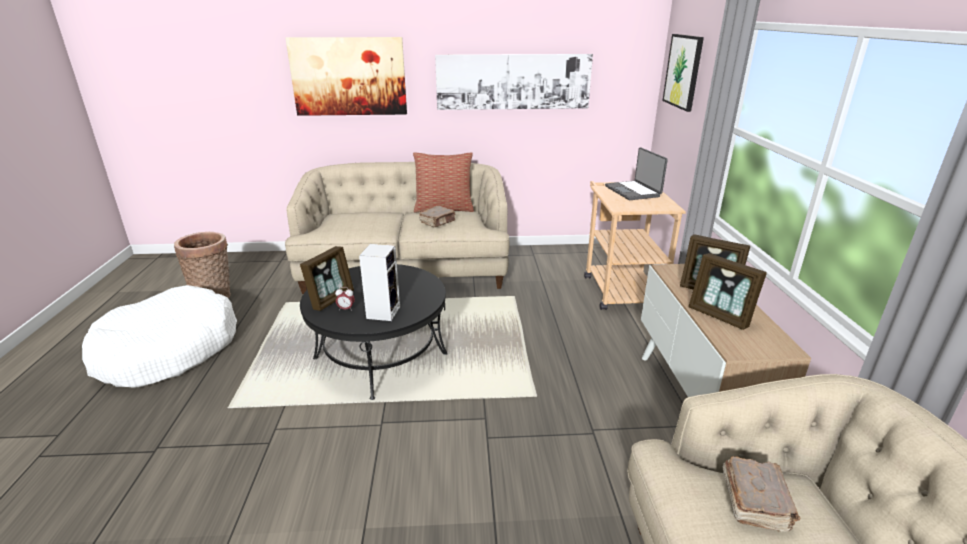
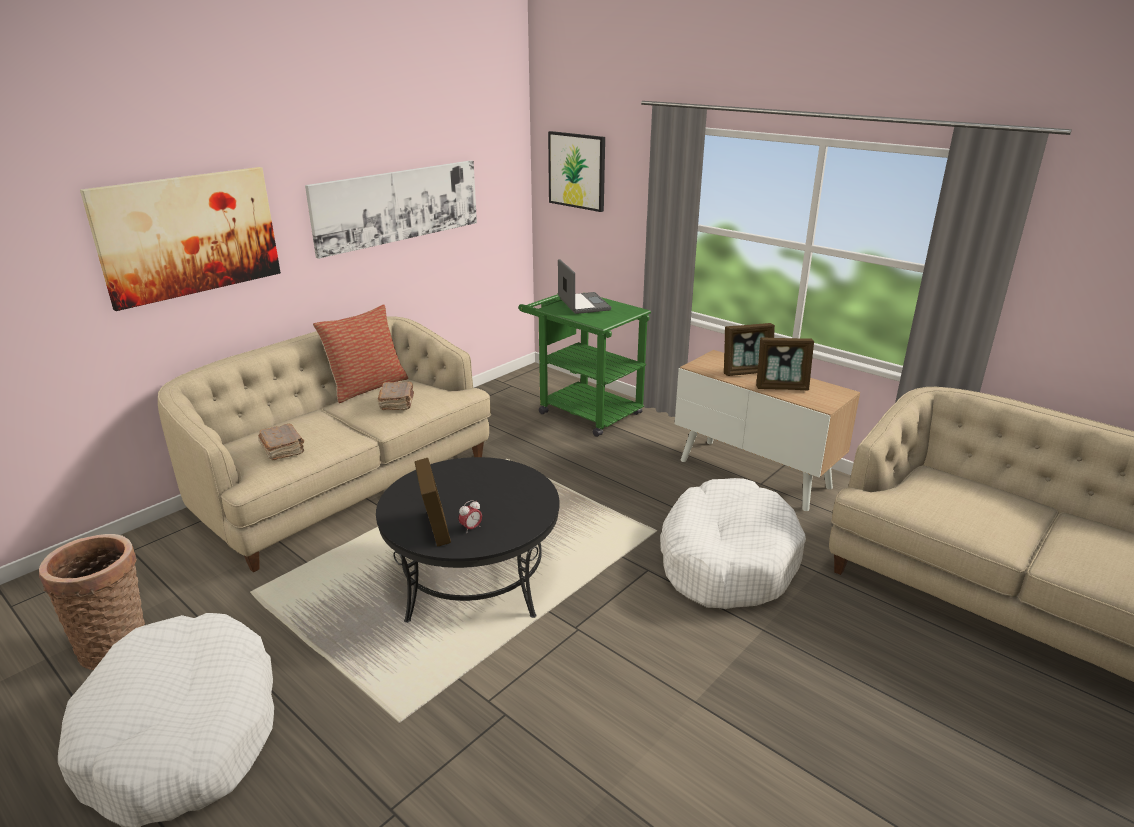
camera: 45 degrees left, 0 degrees up
speaker [359,244,400,321] -> none
beige cart [584,181,686,310] -> green cart [519,294,651,437]
laptop [605,147,668,200] -> laptop turned 135 degrees counterclockwise [558,259,611,314]
brown book [722,456,800,532] -> brown book moved to [258,423,304,460]
none -> white dog bed [660,478,806,609]

